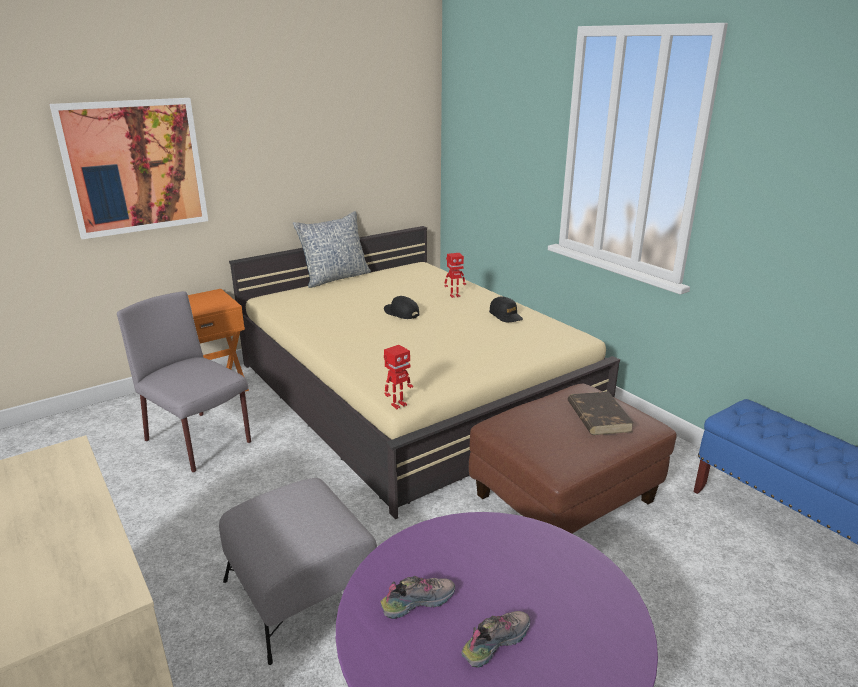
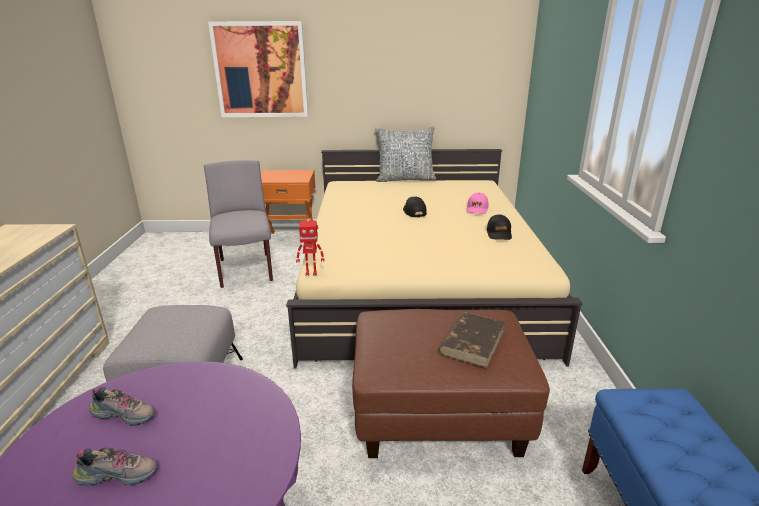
camera: 35 degrees right, 0 degrees up
toy robot [444,253,466,298] -> pink cap [466,193,489,214]

